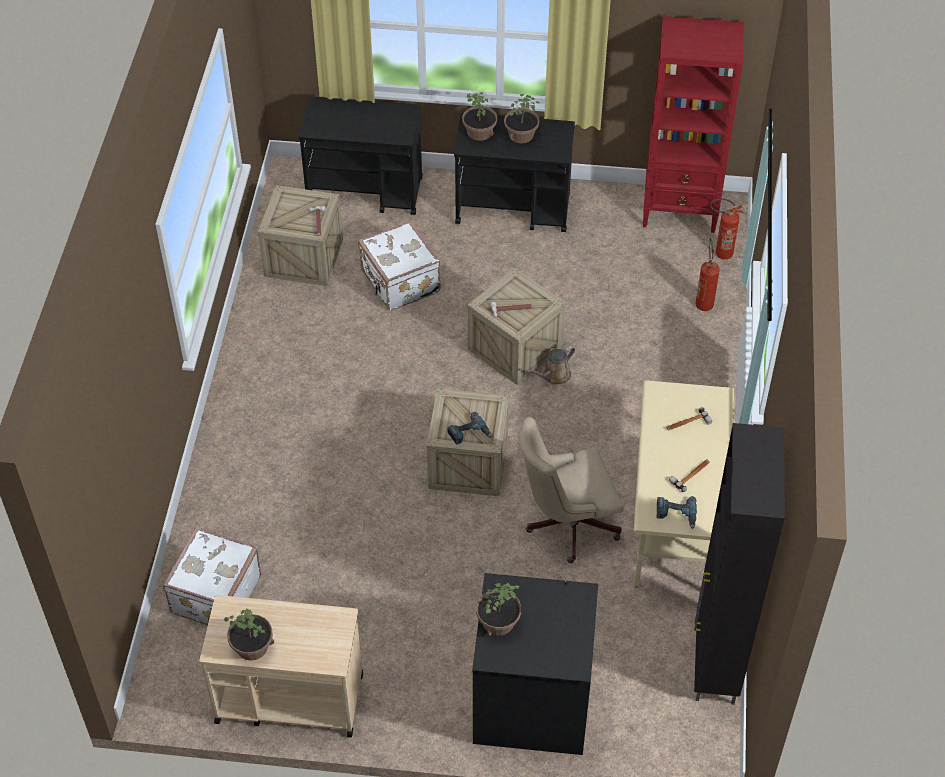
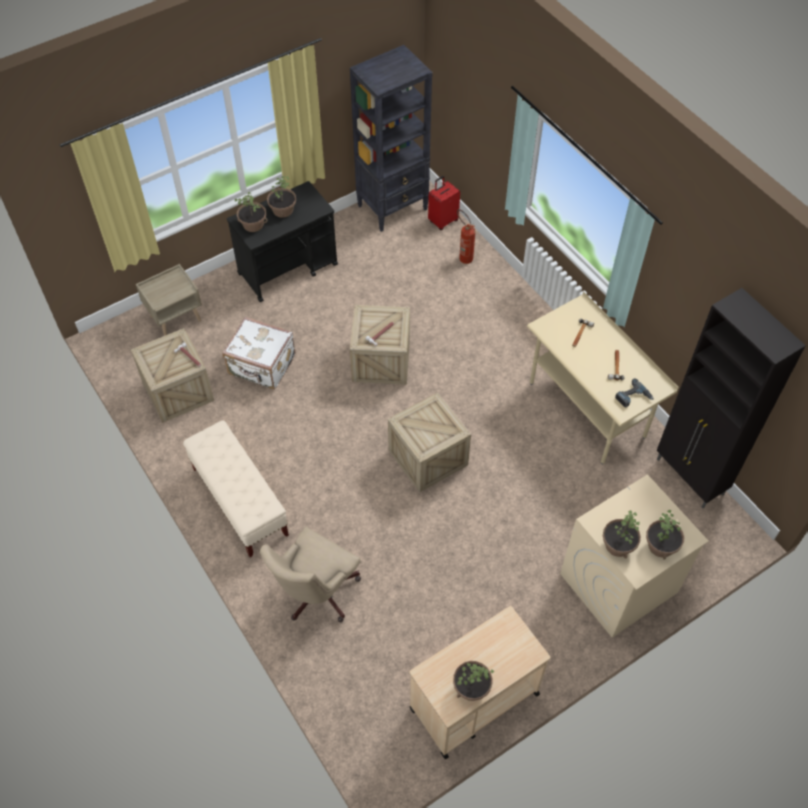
camera: 40 degrees left, 5 degrees up
white suitcase [163,527,261,625] -> none
black cart [298,96,423,215] -> beige nightstand [136,264,202,336]
power drill [447,412,492,445] -> none
black washing machine [472,573,598,755] -> beige washing machine [560,474,708,637]
beige office chair [519,417,623,563] -> beige office chair moved to [260,526,361,622]
brown watering can [527,346,575,385] -> none
red bookcase [643,16,744,233] -> black bookcase [350,45,433,232]
fire extinguisher [710,199,744,260] -> red suitcase [428,176,460,230]
none -> beige bench [183,420,289,557]
none -> potted plant [646,510,684,559]

